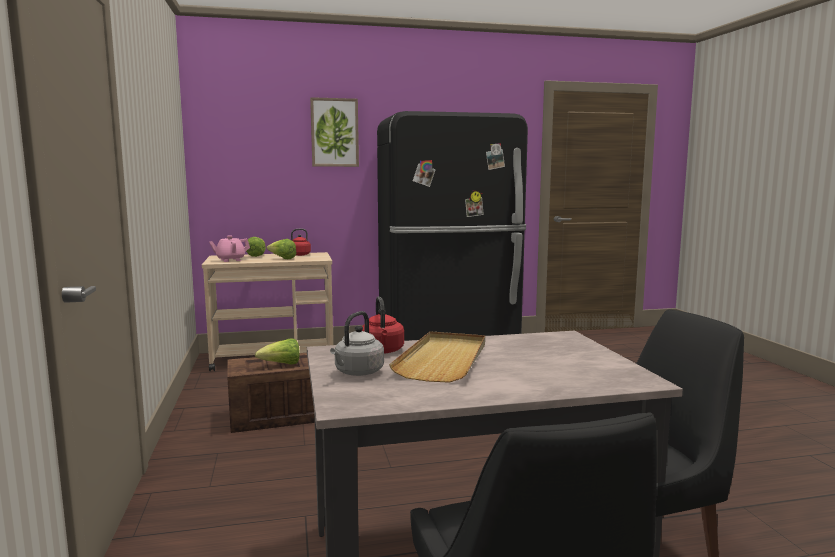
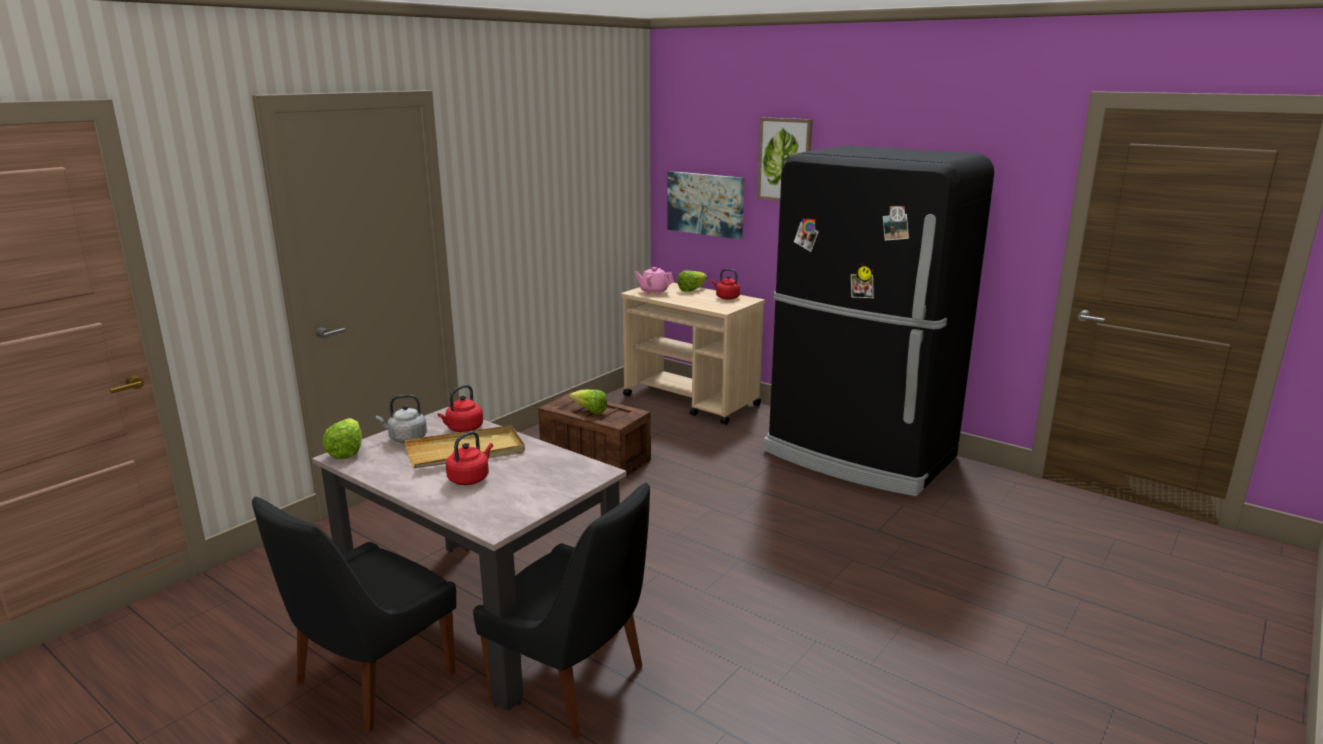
camera: 50 degrees right, 10 degrees up
lettuce [266,239,296,259] -> lettuce moved to [323,418,362,459]
none -> red kettle [446,431,493,485]
none -> picture [667,171,744,240]

